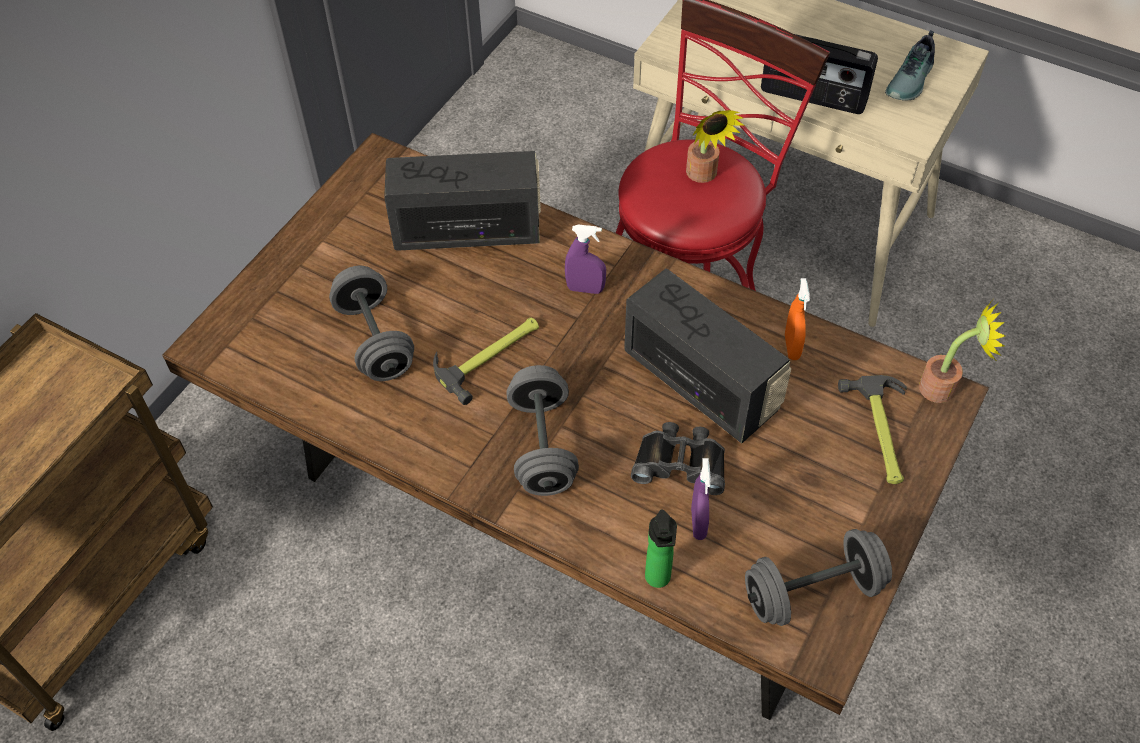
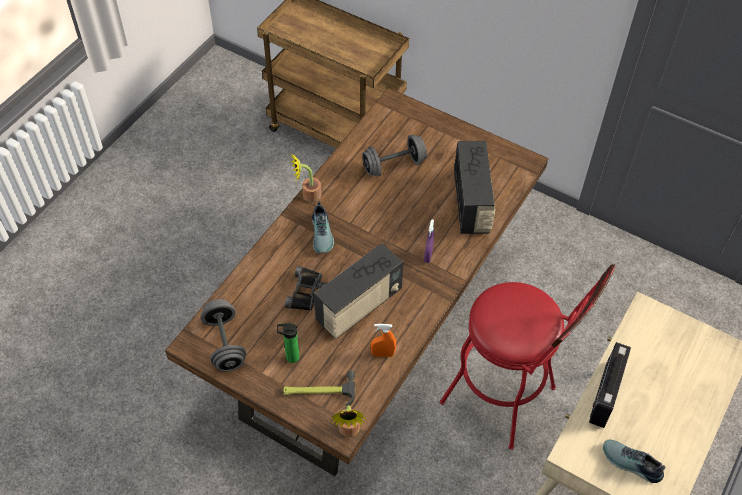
camera: 90 degrees right, 0 degrees up
hammer [433,317,539,405] -> none
grey dumbbell [506,365,579,496] -> shoe [312,201,334,254]
bottle [645,510,677,588] -> bottle moved to [277,323,300,363]
potted plant [686,110,745,183] -> potted plant moved to [290,153,321,202]
purple spray bottle [691,458,711,540] -> none

